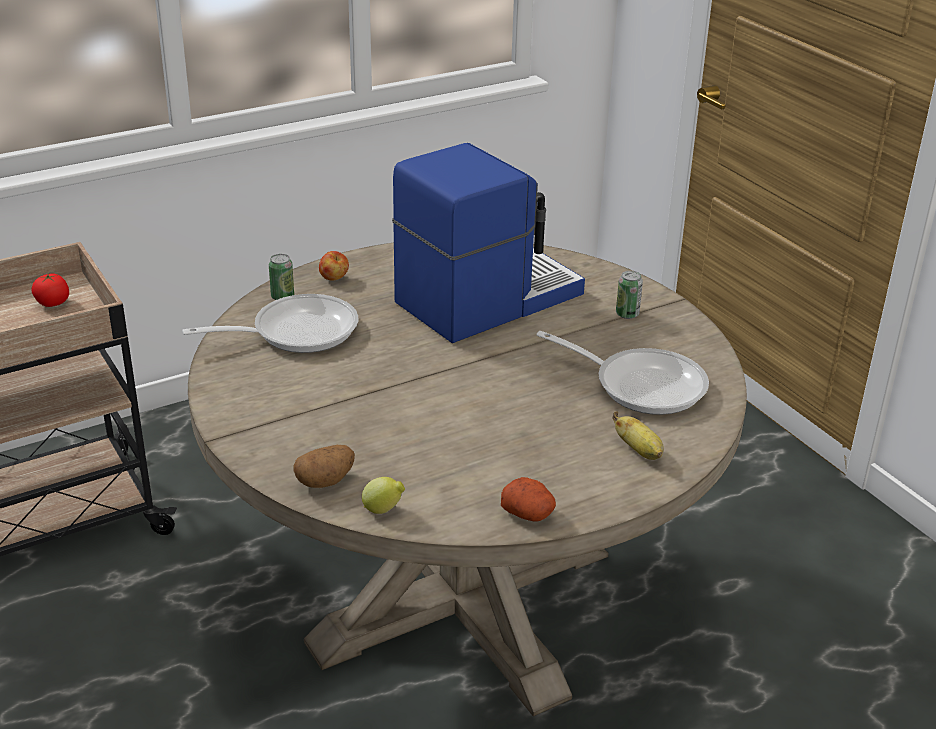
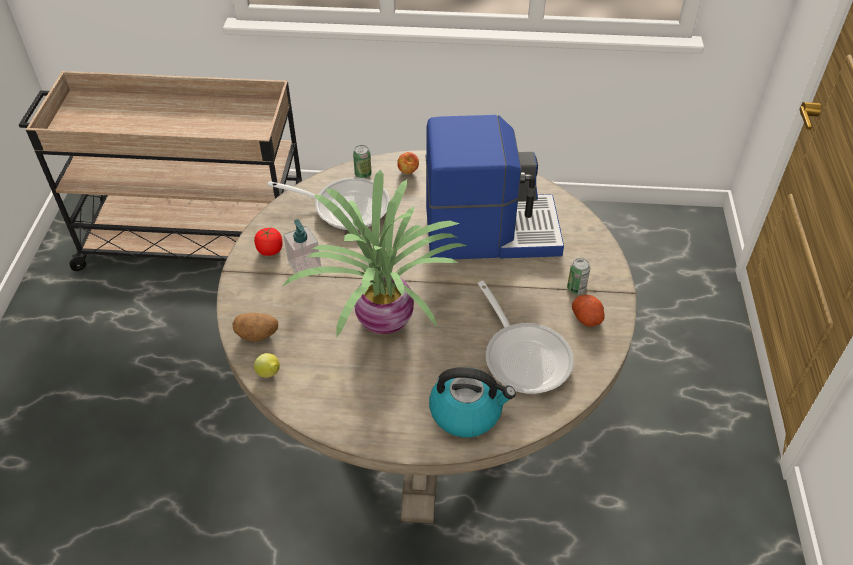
camera: 35 degrees right, 15 degrees up
tomato [32,273,69,307] -> tomato moved to [254,228,282,256]
potato [501,477,556,521] -> potato moved to [572,295,605,327]
banana [612,411,664,460] -> kettle [429,367,516,438]
none -> potted plant [283,170,467,338]
none -> soap dispenser [283,219,321,273]

